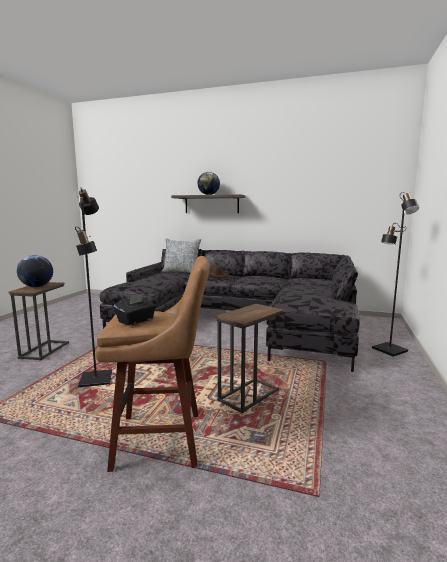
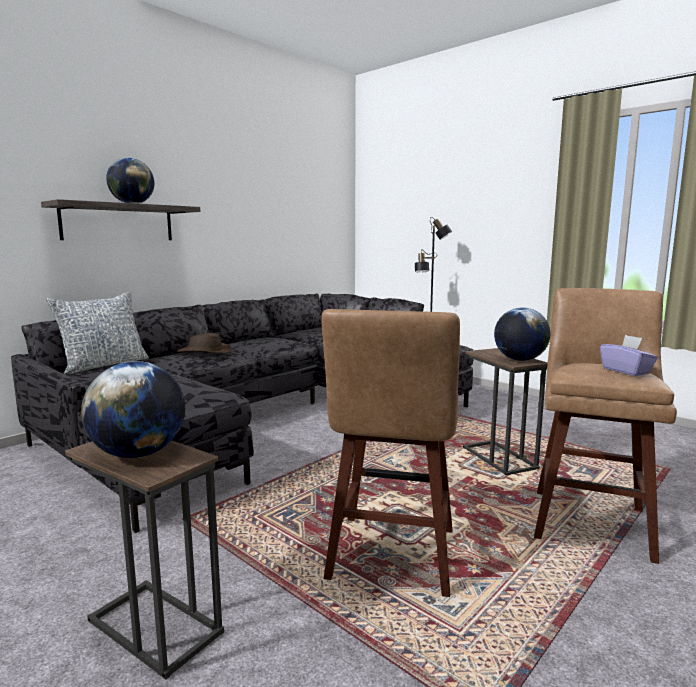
camera: 65 degrees left, 0 degrees up
black floor lamp [75,187,112,387] -> brown stool [321,309,460,597]
black tissue box [114,293,156,326] -> purple tissue box [600,335,658,376]
none -> globe [494,307,550,361]

